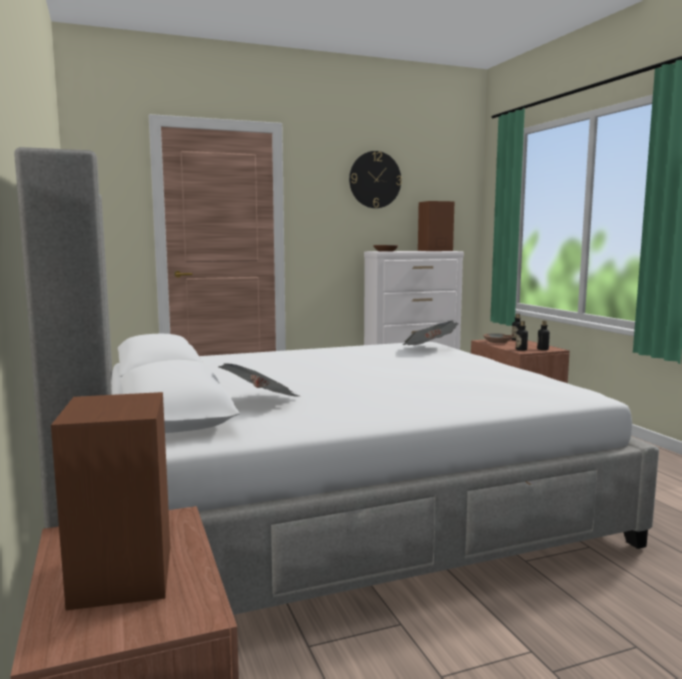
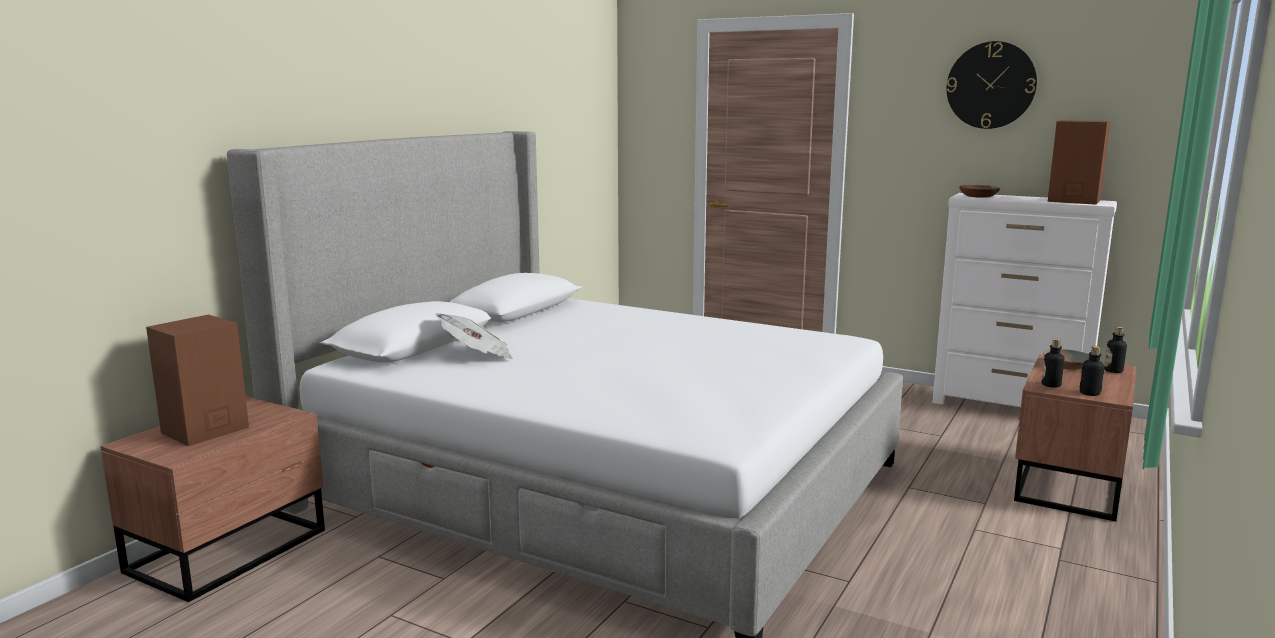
camera: 50 degrees right, 5 degrees up
newspaper [402,321,458,345] -> none

